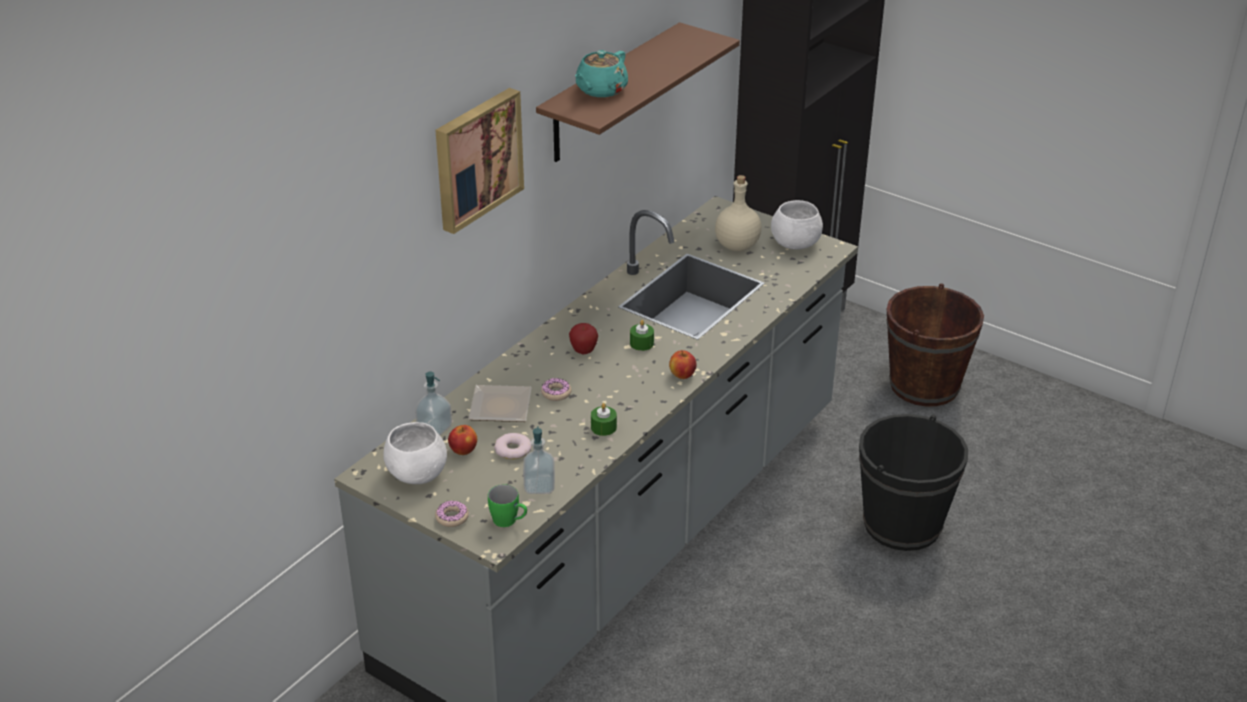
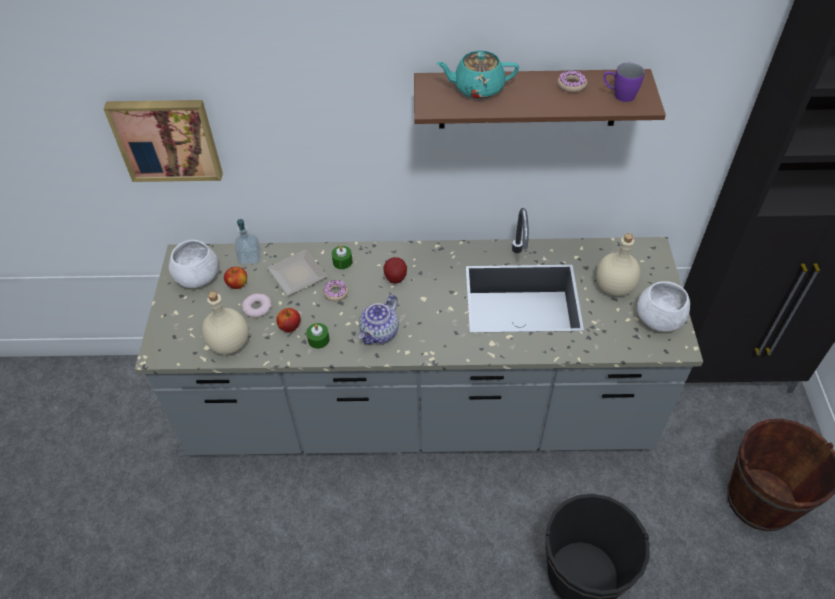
camera: 55 degrees right, 15 degrees up
picture [435,88,524,234] -> picture moved to [104,100,223,182]
donut [435,501,469,527] -> donut moved to [558,70,587,93]
green mug [488,484,527,527] -> none
soap dispenser [523,426,555,494] -> beige bottle [202,291,249,355]
green candle [630,320,654,351] -> green candle moved to [332,245,353,269]
apple [669,350,697,379] -> apple moved to [276,308,301,332]
none -> teapot [358,295,399,344]
none -> purple mug [604,63,645,102]

